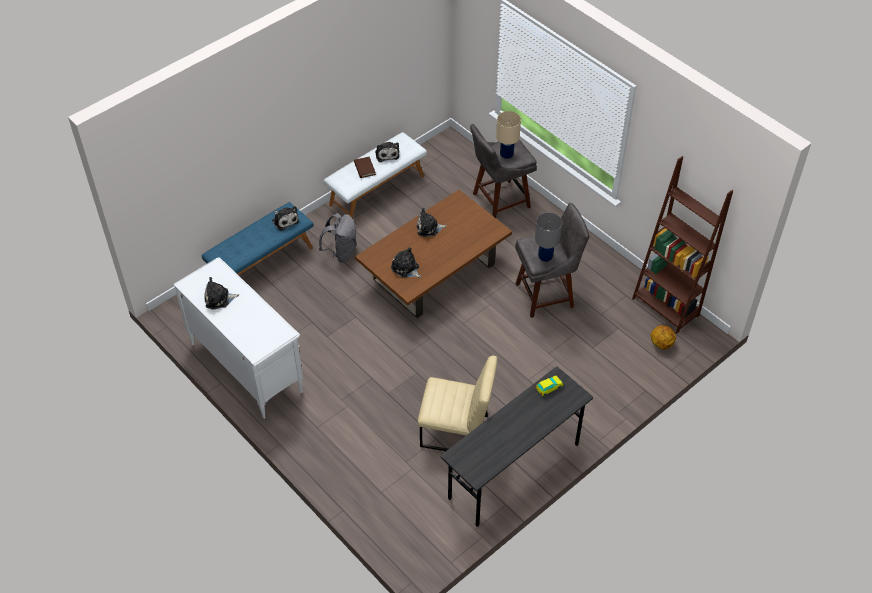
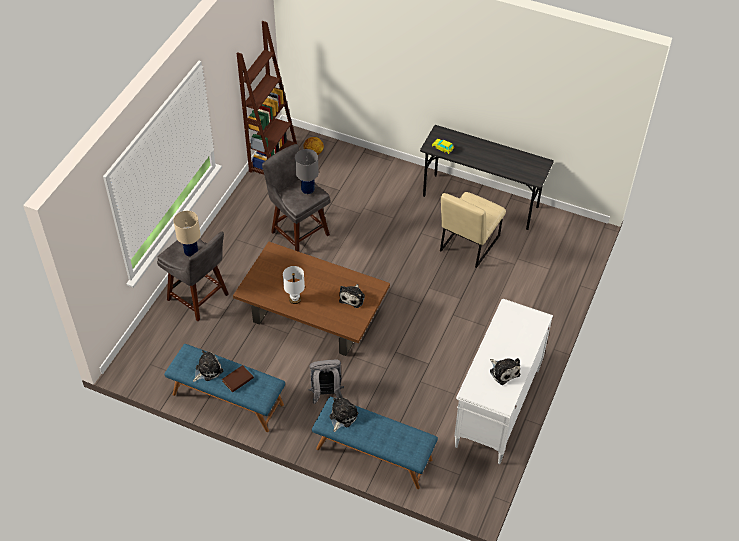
camera: 115 degrees left, 0 degrees up
white bench [324,132,427,218] -> blue bench [164,344,285,432]
plush toy [417,208,447,237] -> white table lamp [283,266,305,304]
beige chair [418,355,497,451] -> beige chair turned 135 degrees counterclockwise [440,192,506,268]

